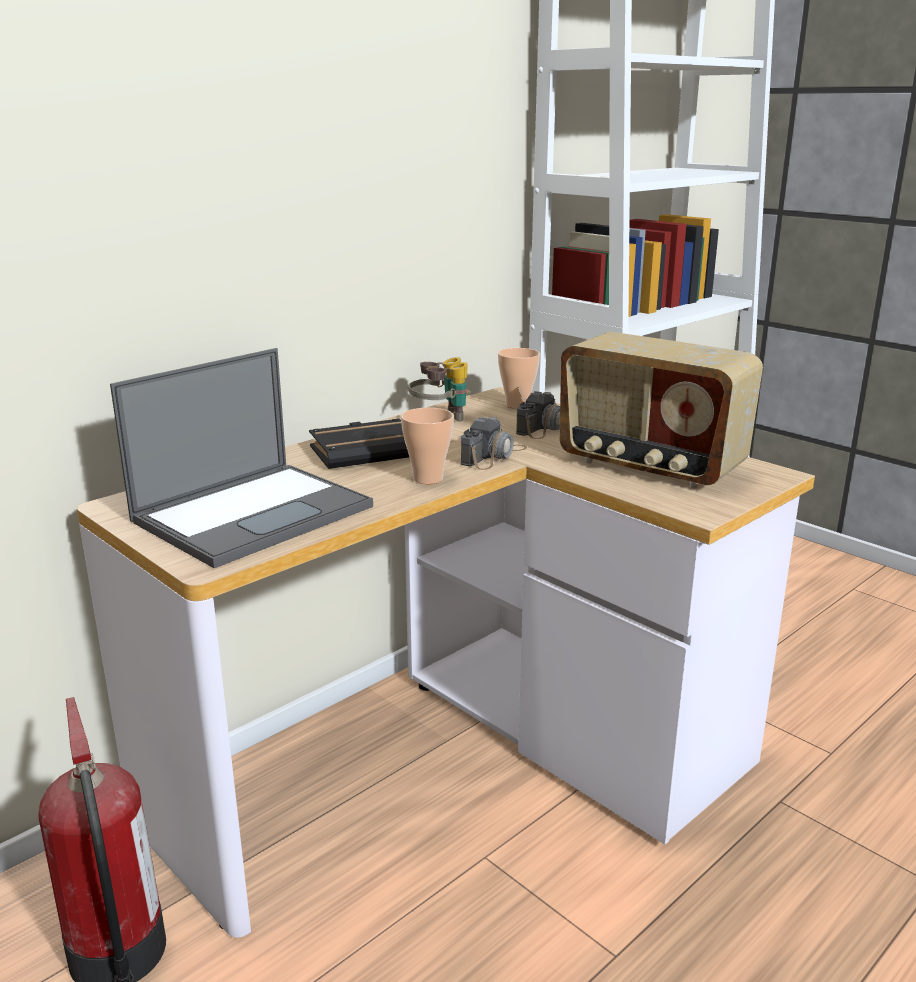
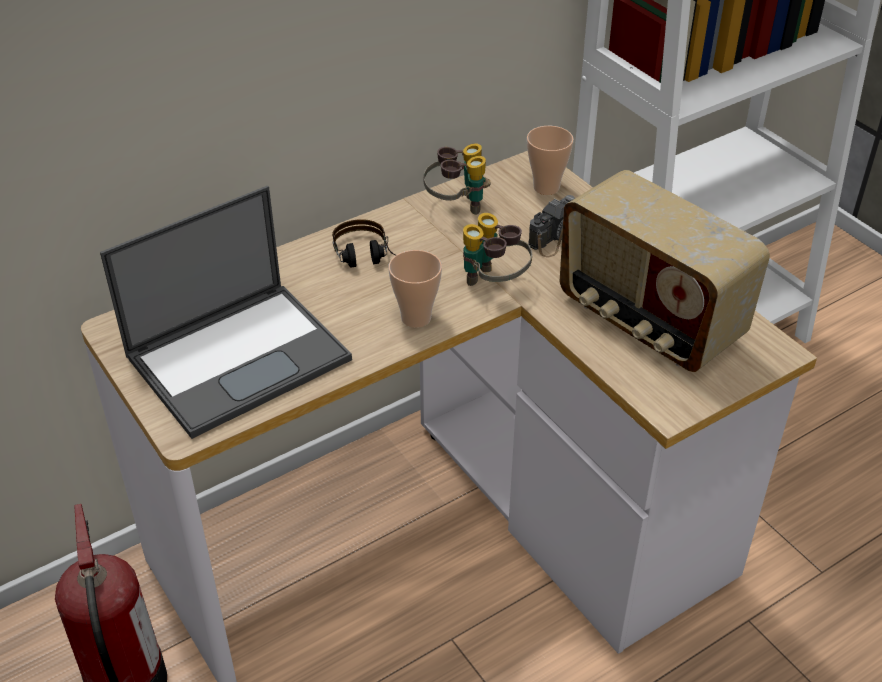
camera: 10 degrees right, 20 degrees up
black book [309,419,409,469] -> headphones [332,219,396,267]
camera [461,417,527,470] -> binoculars [463,213,532,286]

